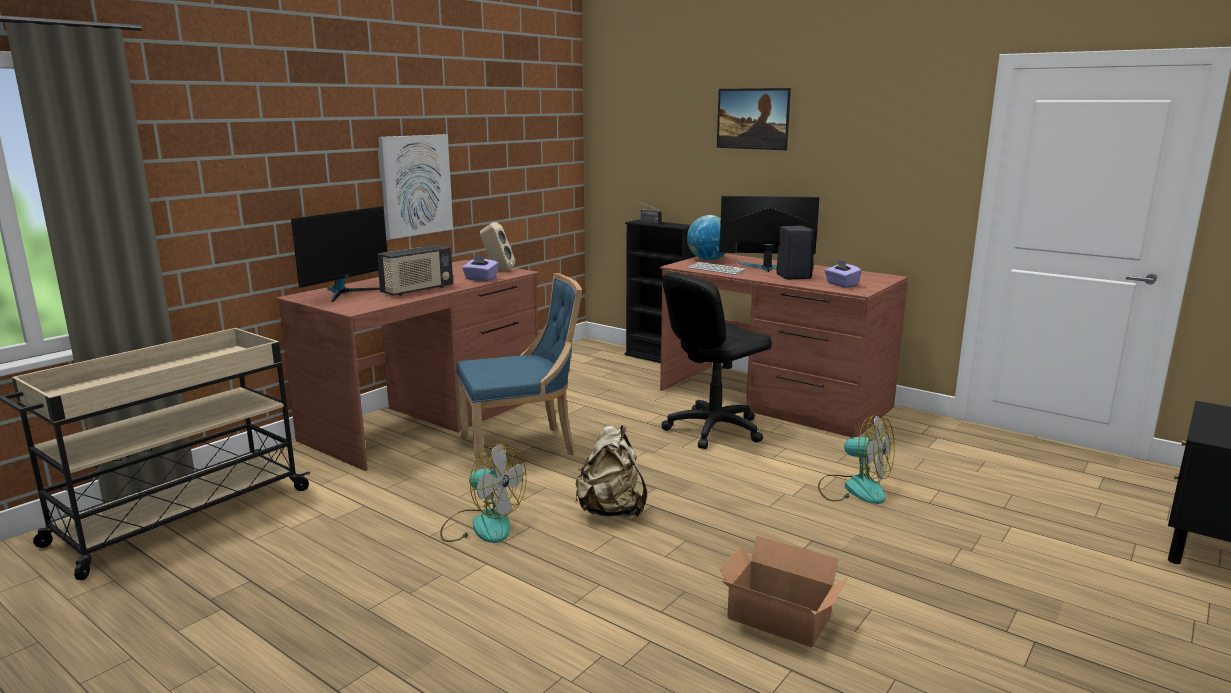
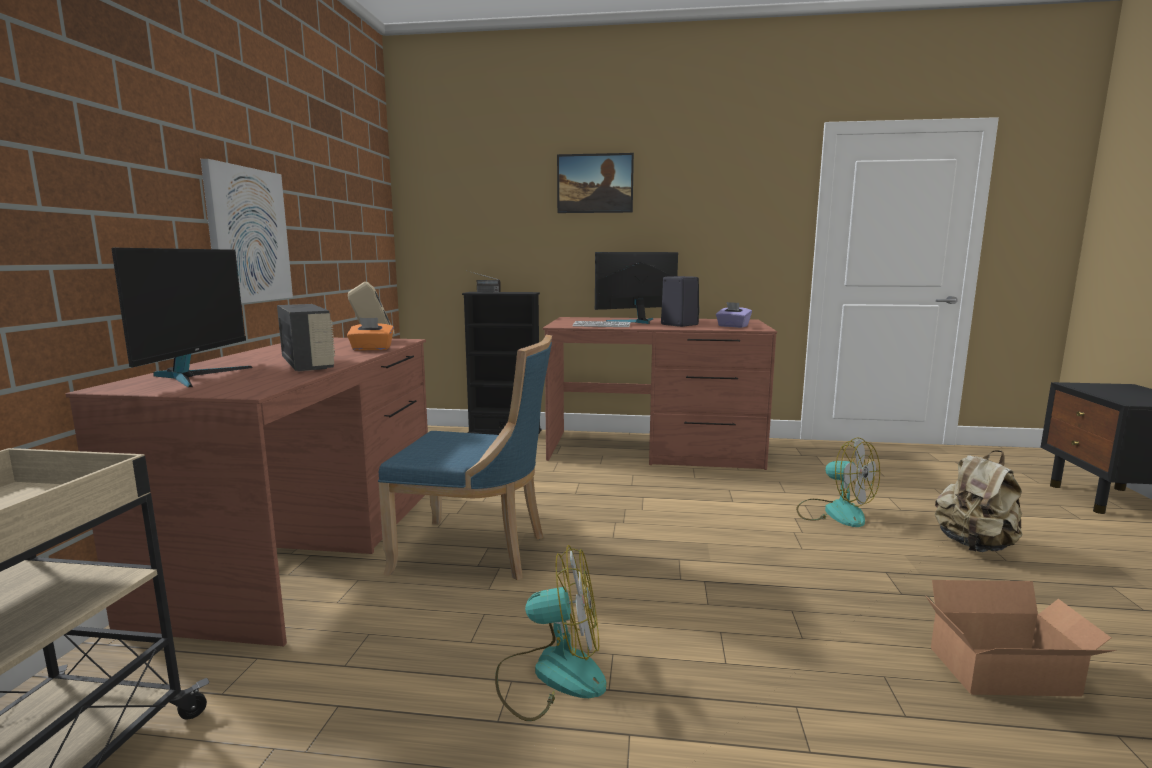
camera: 30 degrees left, 5 degrees down
radio [377,245,453,296] -> radio turned 45 degrees counterclockwise [277,304,335,372]
blue chair [456,273,582,471] -> blue chair turned 60 degrees clockwise [378,335,552,580]
purple tissue box [462,255,499,281] -> orange tissue box [347,317,394,351]
beige backpack [575,425,647,517] -> beige backpack moved to [935,450,1022,552]
black office chair [661,272,772,449] -> none
globe [687,215,725,260] -> none
fan [818,414,895,504] -> fan turned 45 degrees clockwise [796,437,880,527]

